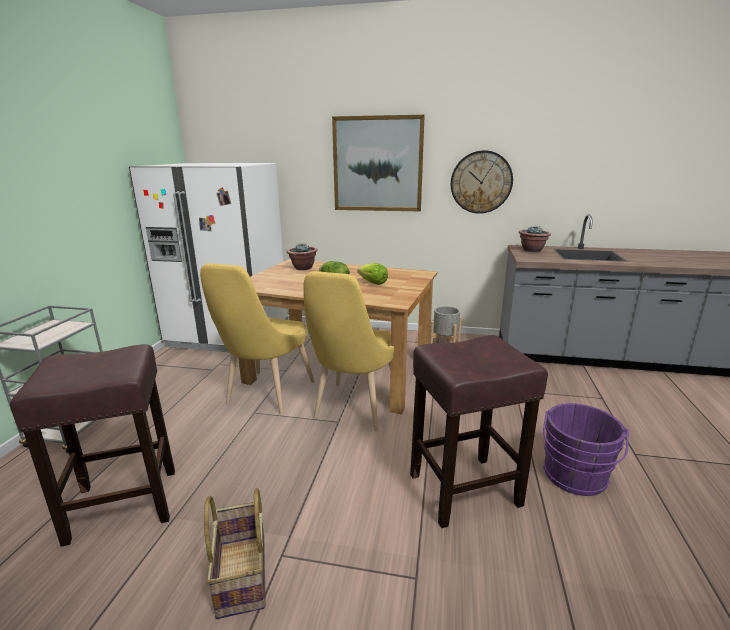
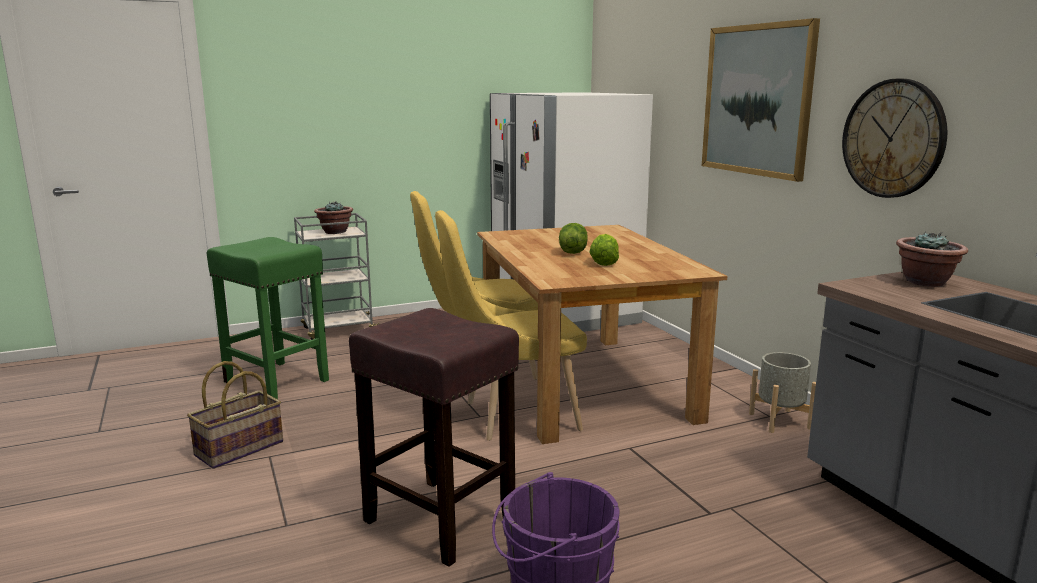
camera: 55 degrees right, 5 degrees down
brown stool [10,344,175,547] -> green stool [207,237,329,399]
potted plant [287,243,318,270] -> potted plant moved to [314,201,353,234]

